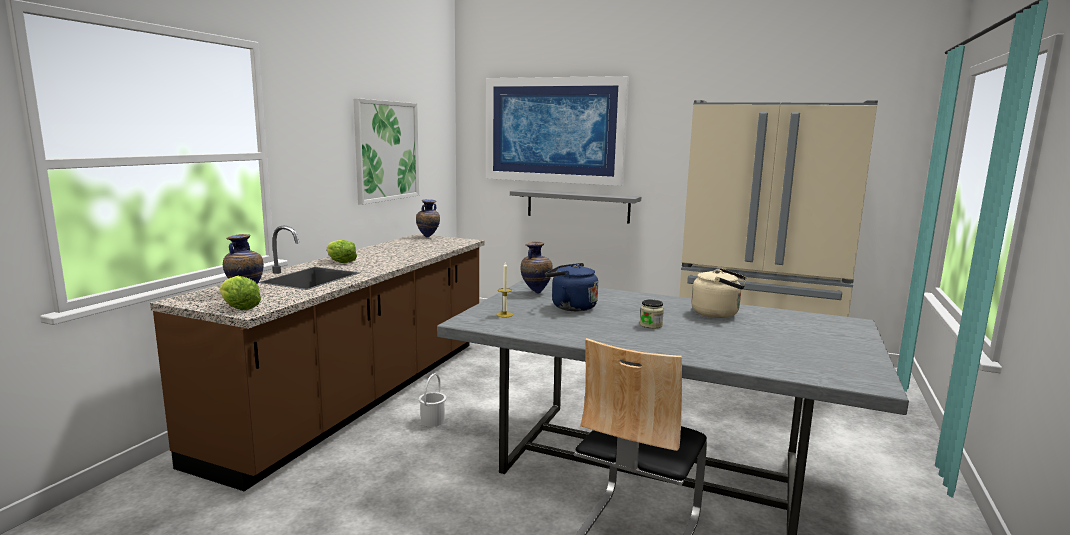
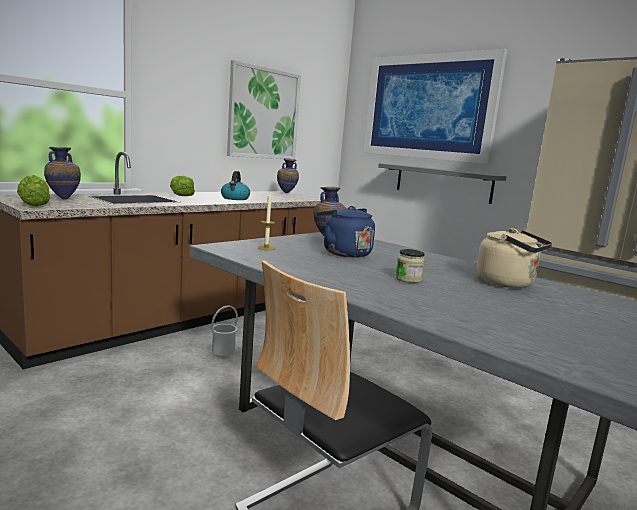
camera: 20 degrees right, 0 degrees up
none -> kettle [221,171,250,200]

